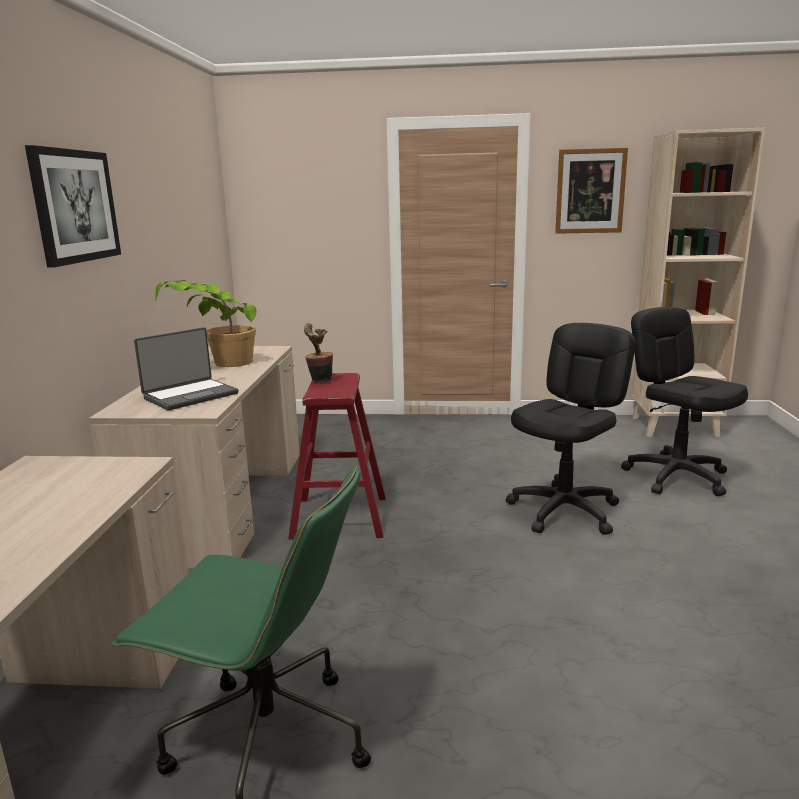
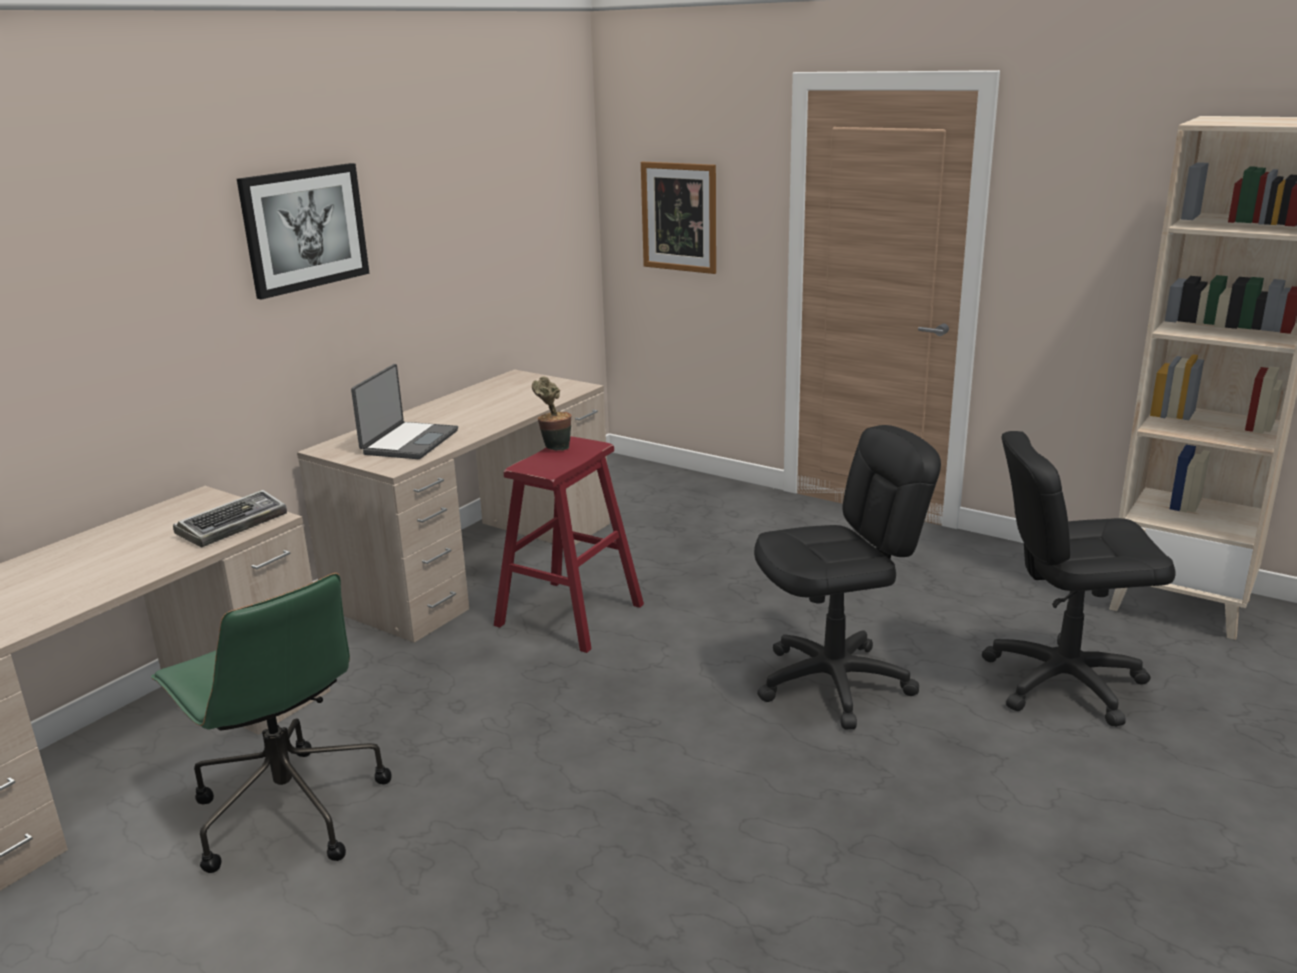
camera: 30 degrees right, 5 degrees up
laptop [134,327,238,411] -> laptop turned 60 degrees counterclockwise [351,364,458,459]
potted plant [155,280,257,367] -> none
picture [555,148,628,234] -> picture moved to [641,162,716,274]
black office chair [621,307,748,496] -> black office chair turned 90 degrees counterclockwise [982,431,1176,727]
none -> keyboard [173,490,287,548]

